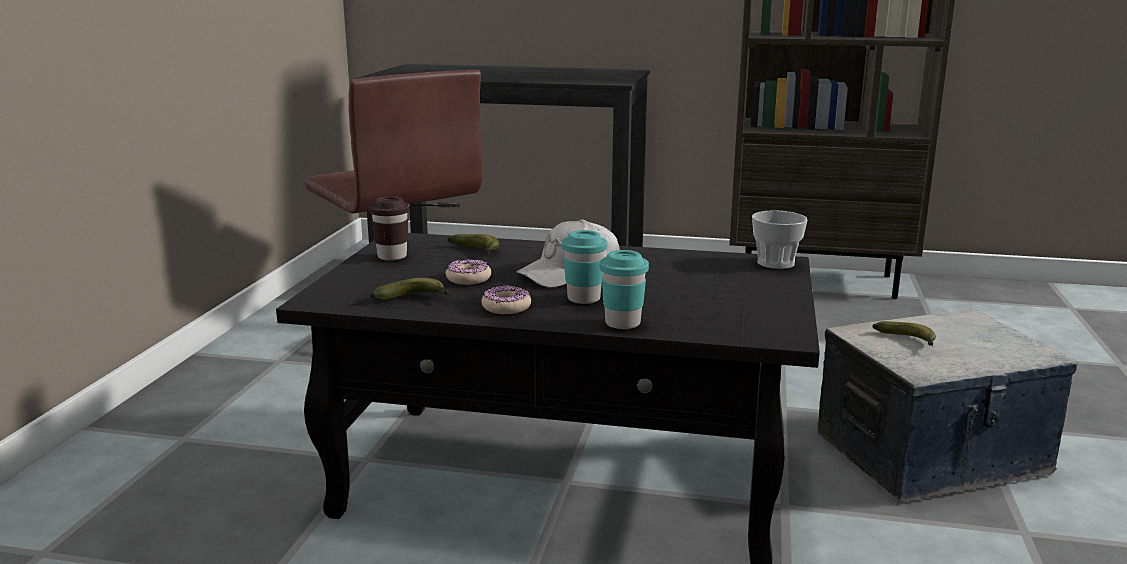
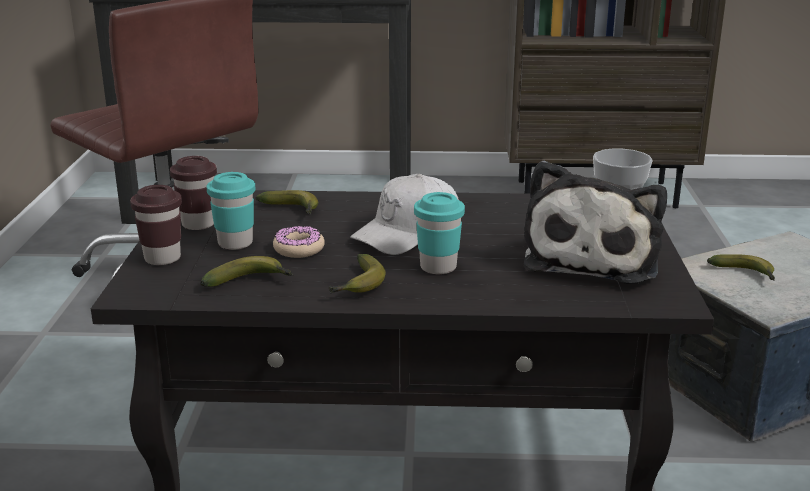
camera: 10 degrees left, 5 degrees up
donut [481,285,531,314] -> banana [329,254,386,293]
turquoise cup [600,250,649,329] -> turquoise cup moved to [206,172,255,250]
none -> brown cup [130,185,182,265]
none -> plush toy [524,161,667,284]

